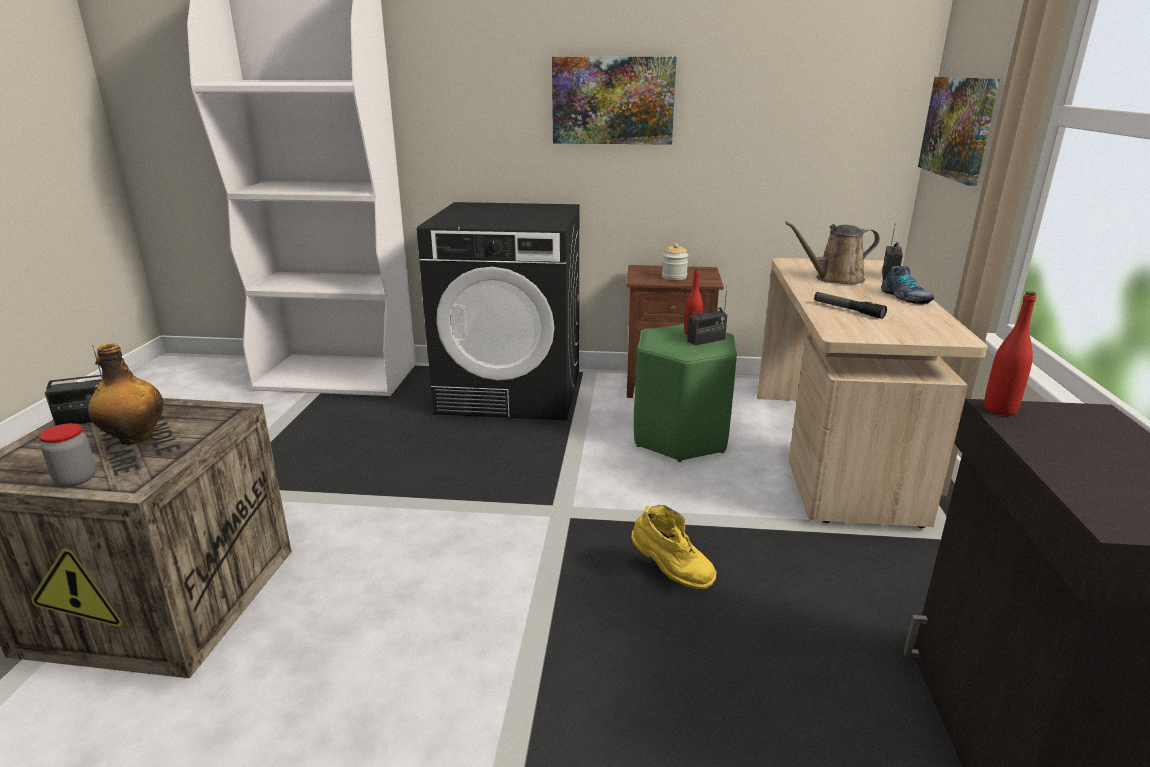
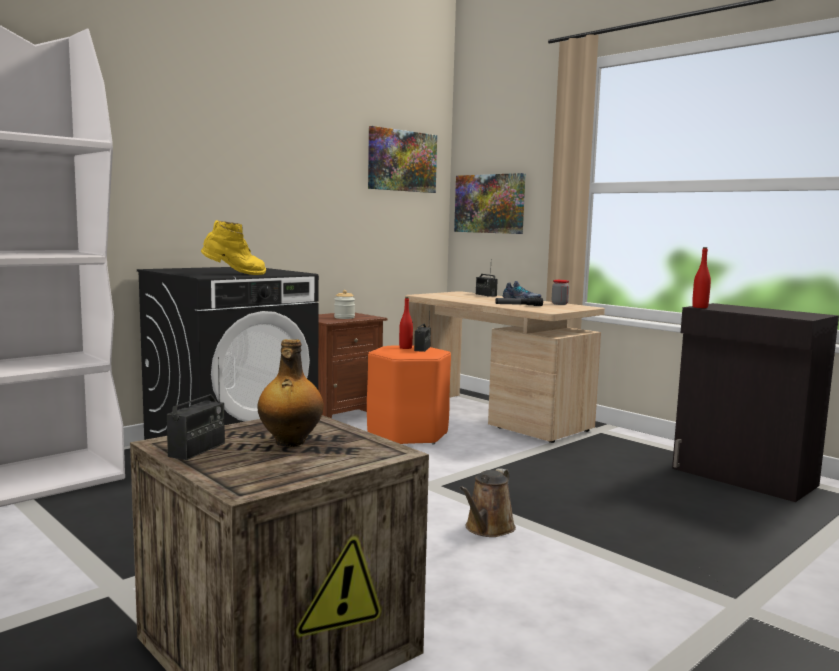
camera: 50 degrees left, 15 degrees down
jar [39,423,96,487] -> jar moved to [552,280,569,305]
picture [552,57,677,145] -> picture moved to [368,126,437,193]
yellow boot [631,505,716,589] -> yellow boot moved to [201,220,266,275]
green stool [634,324,737,462] -> orange stool [367,345,451,444]
brown watering can [785,221,880,284] -> brown watering can moved to [460,468,516,537]

